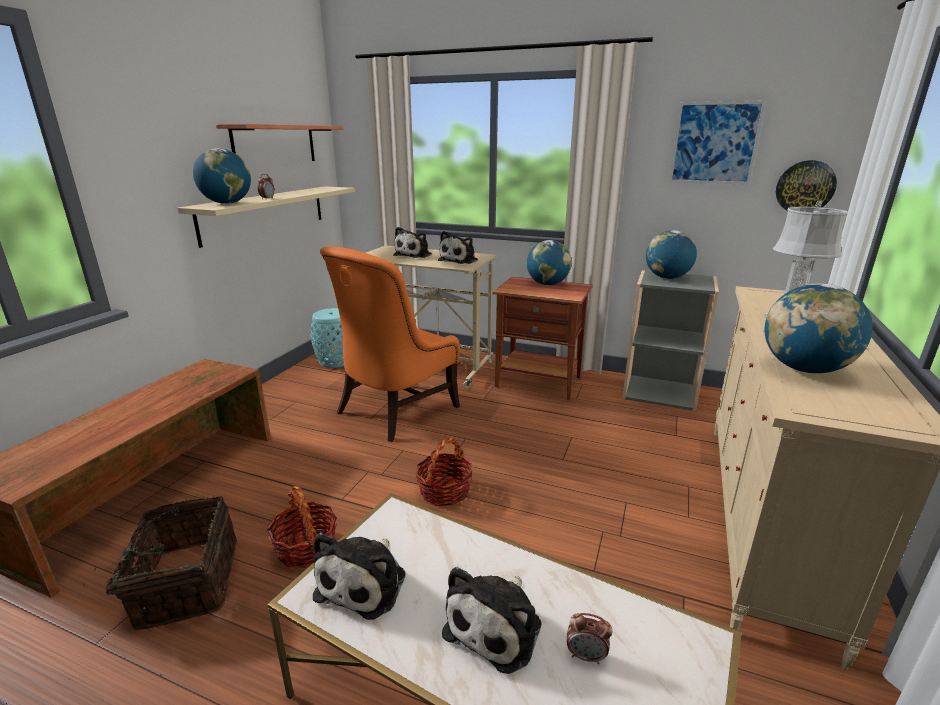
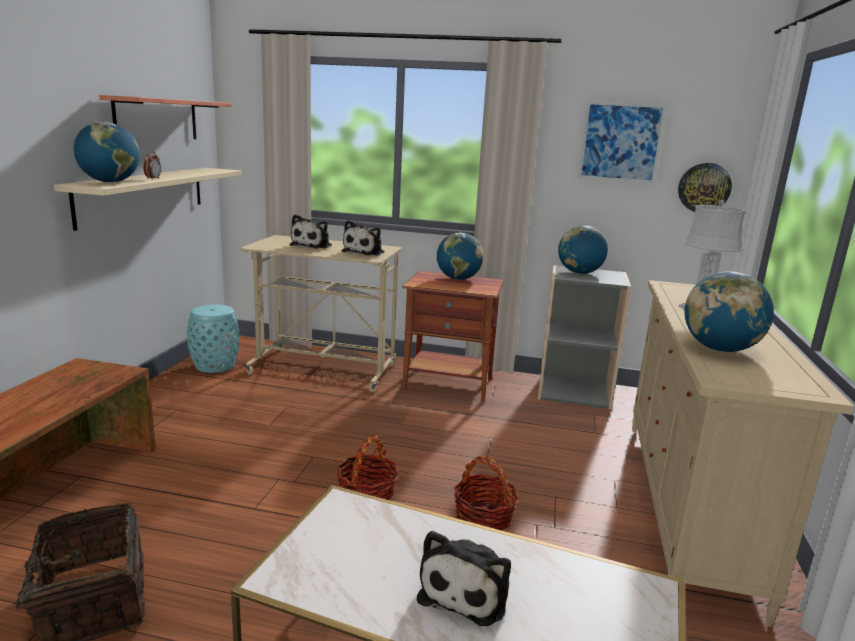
camera: 10 degrees left, 5 degrees down
basket [267,486,337,568] -> basket moved to [454,456,518,531]
plush toy [313,533,405,620] -> none
orange chair [320,247,460,442] -> none
alarm clock [567,613,613,664] -> none

